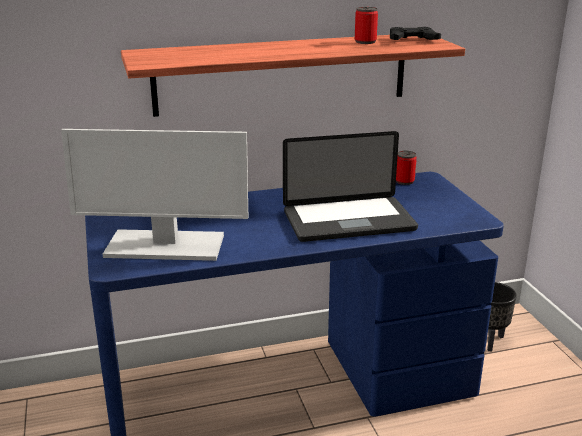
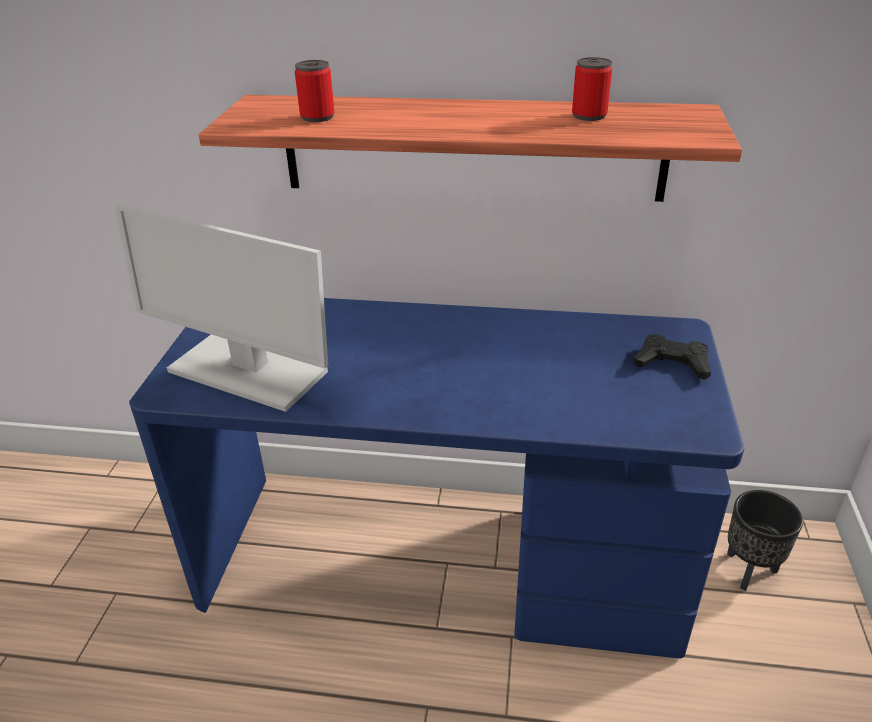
camera: 25 degrees right, 10 degrees up
laptop [283,131,418,242] -> none
black game controller [390,27,441,40] -> black game controller moved to [633,334,711,380]
can [396,151,417,185] -> can moved to [295,60,334,122]

